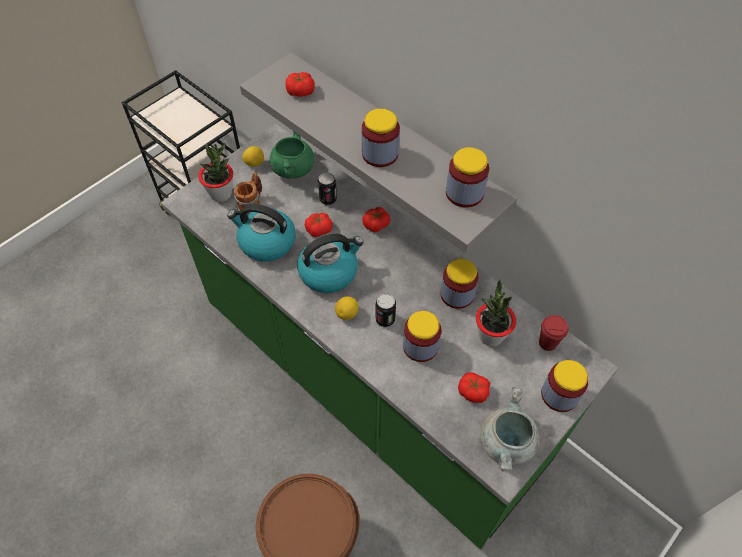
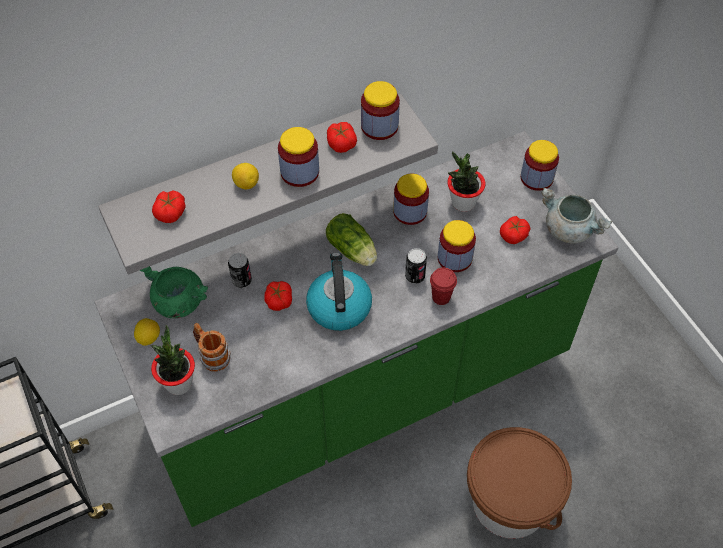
camera: 70 degrees left, 0 degrees up
kettle [227,204,296,262] -> none
lemon [335,296,359,320] -> lemon moved to [232,163,259,189]
tomato [362,207,391,232] -> tomato moved to [327,122,357,153]
red cup [539,315,568,351] -> red cup moved to [430,268,457,305]
none -> lettuce [326,213,377,266]

